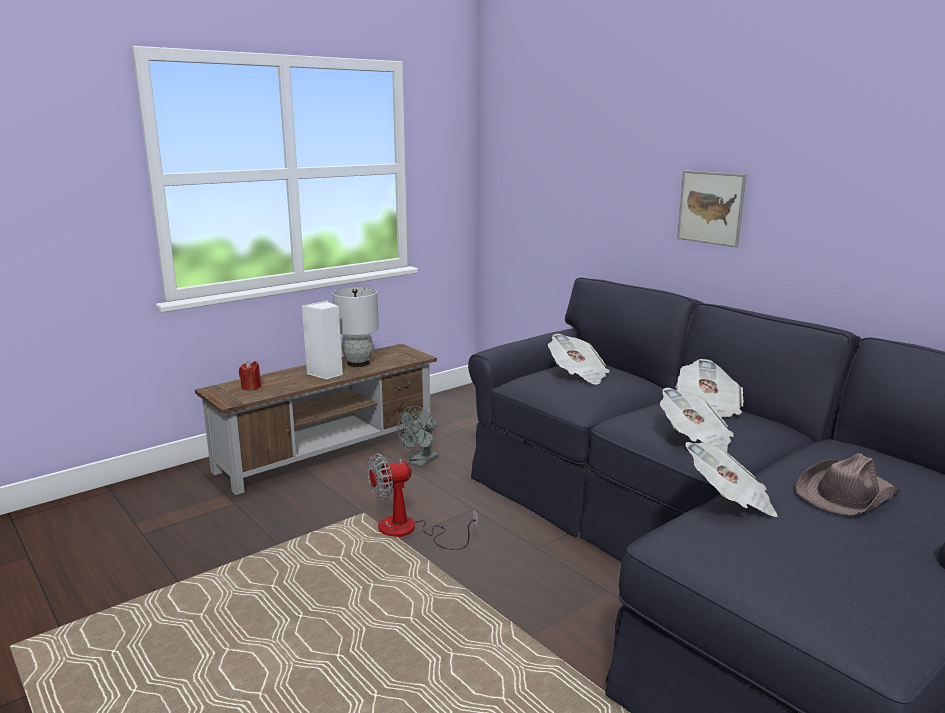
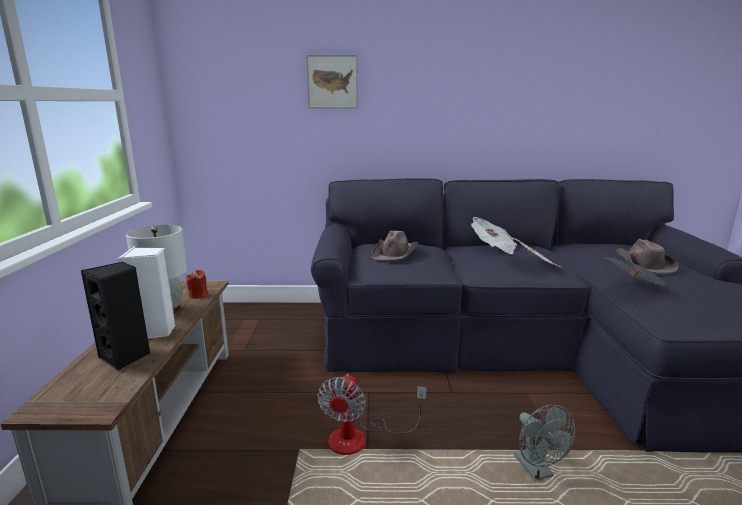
camera: 50 degrees left, 0 degrees up
red candle [239,361,261,391] -> red candle moved to [186,270,208,299]
grey fan [397,406,438,467] -> grey fan moved to [514,405,575,481]
newspaper [548,334,609,385] -> brown hat [372,231,419,260]
picture [677,170,747,247] -> picture moved to [306,54,358,108]
none -> black speaker [81,262,150,371]

